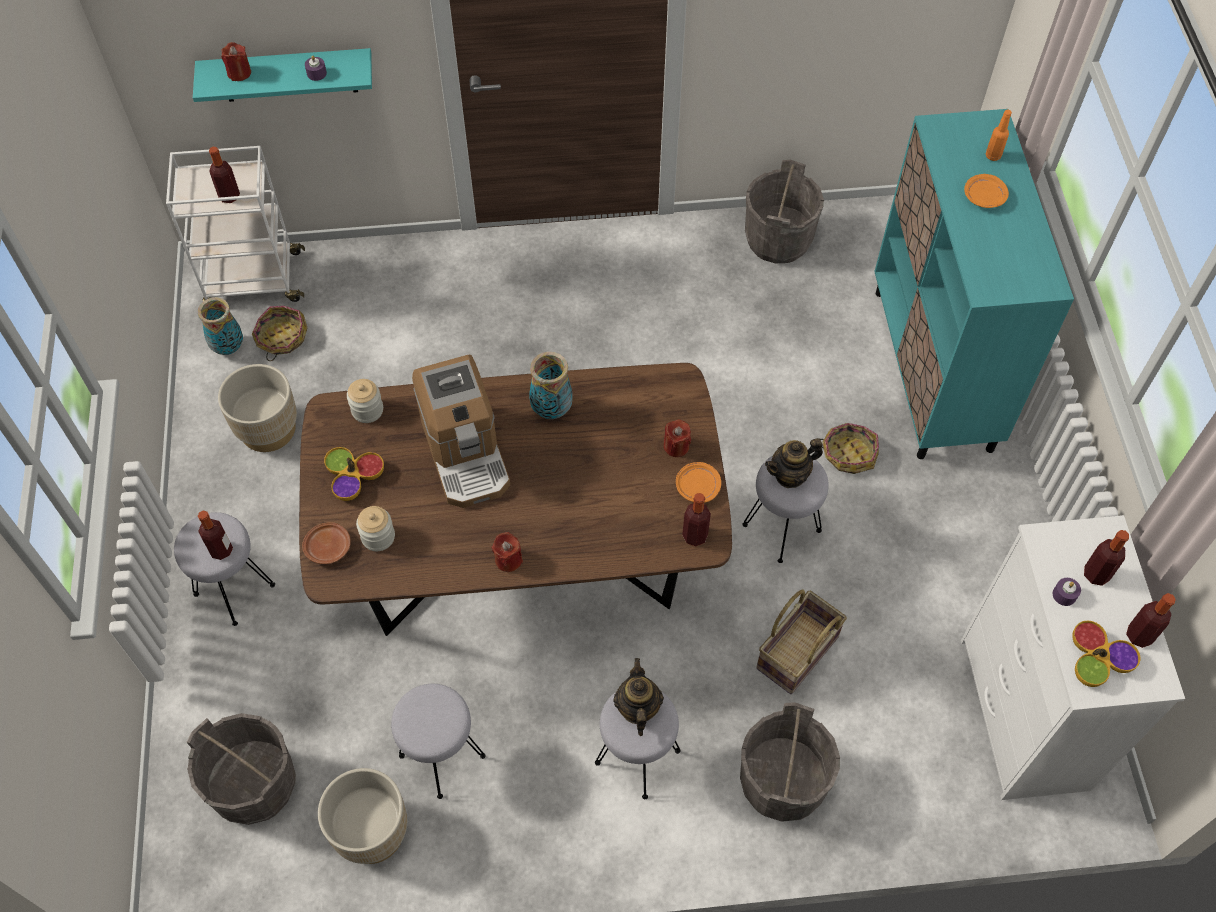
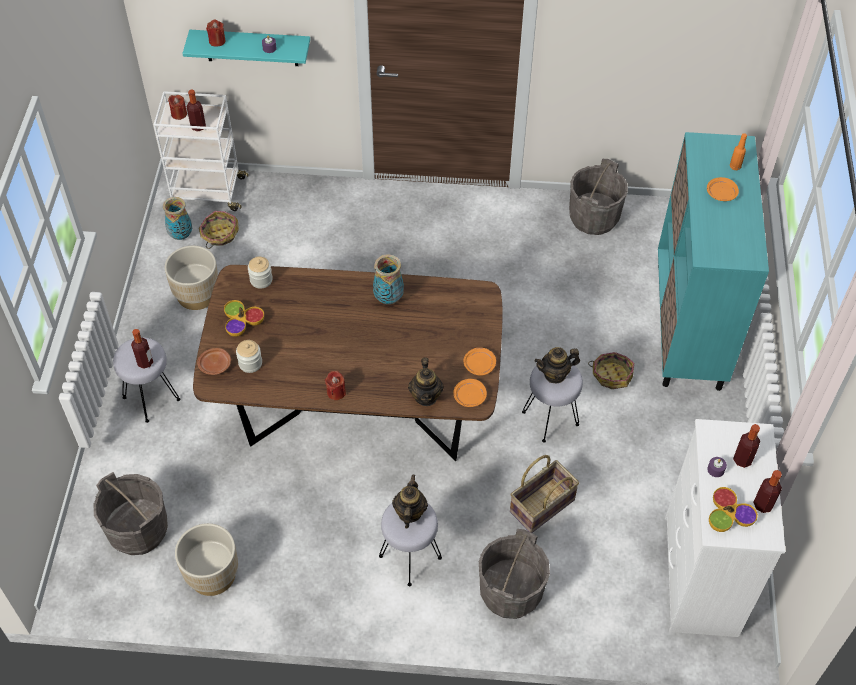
camera: 10 degrees right, 5 degrees down
grey stool [391,684,486,799] -> none
coffee machine [412,355,510,508] -> none
red candle [664,419,691,457] -> red candle moved to [168,95,187,120]
bottle [682,493,711,546] -> orange plate [453,379,487,407]
none -> teapot [408,358,444,406]

